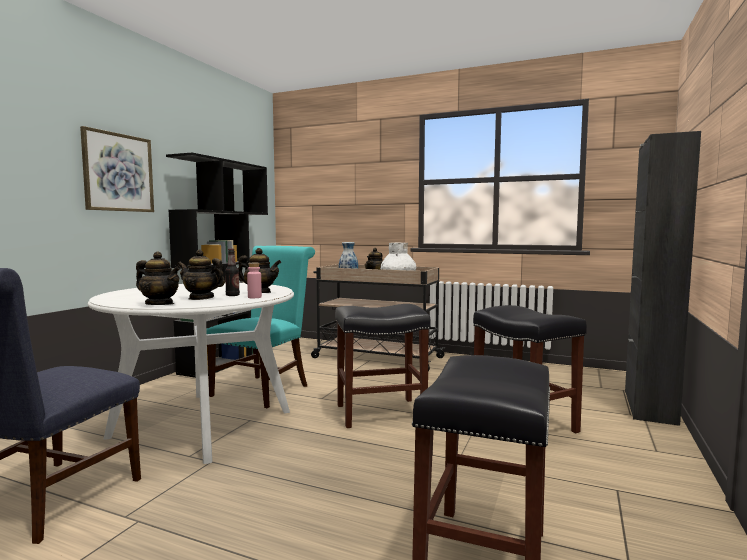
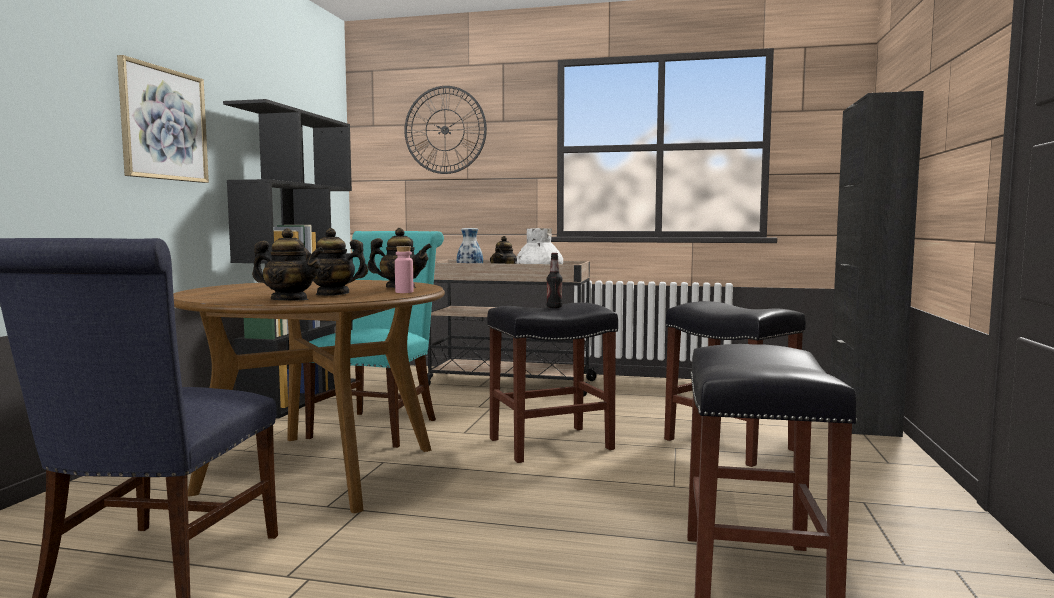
camera: 10 degrees left, 0 degrees up
white dining table [88,283,294,464] -> brown dining table [173,280,445,513]
bottle [225,249,240,296] -> bottle moved to [546,253,563,308]
none -> wall clock [404,86,487,174]

